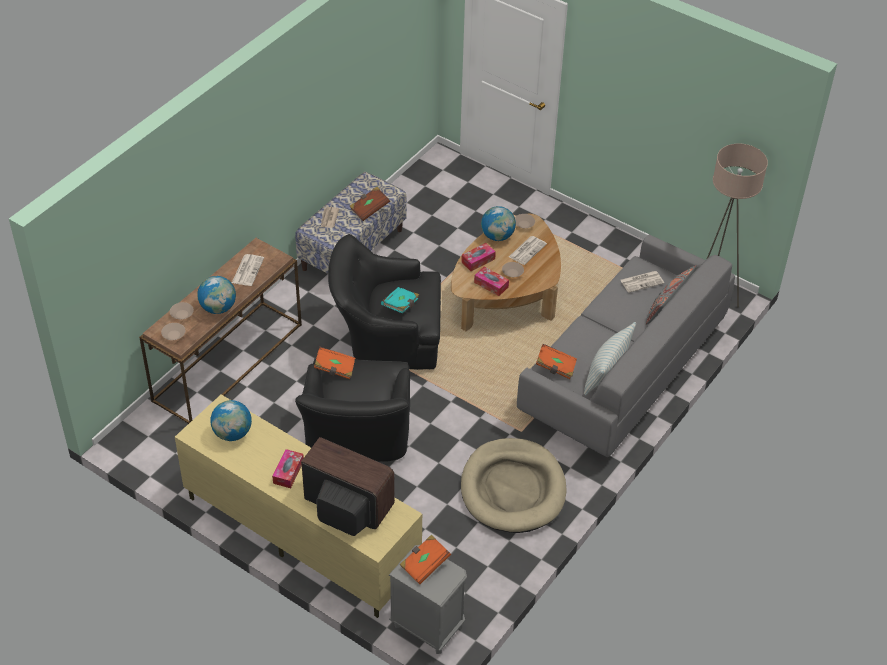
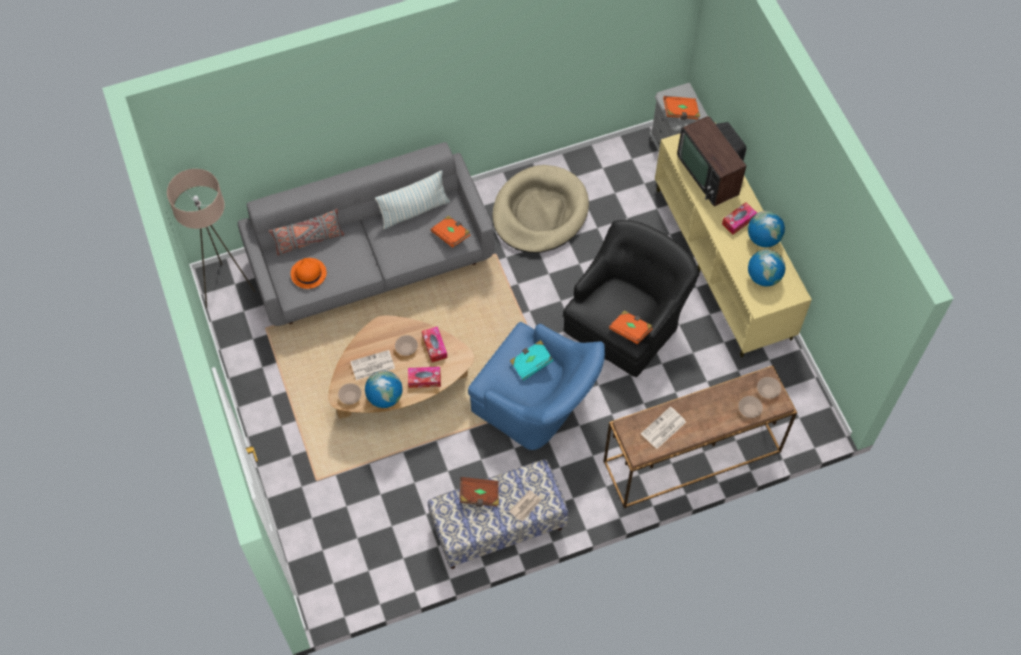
camera: 145 degrees left, 15 degrees up
globe [197,276,236,314] -> globe moved to [748,211,785,247]
black armchair [328,234,441,369] -> blue armchair [468,322,605,450]
newspaper [620,271,664,293] -> orange hat [291,258,327,289]

